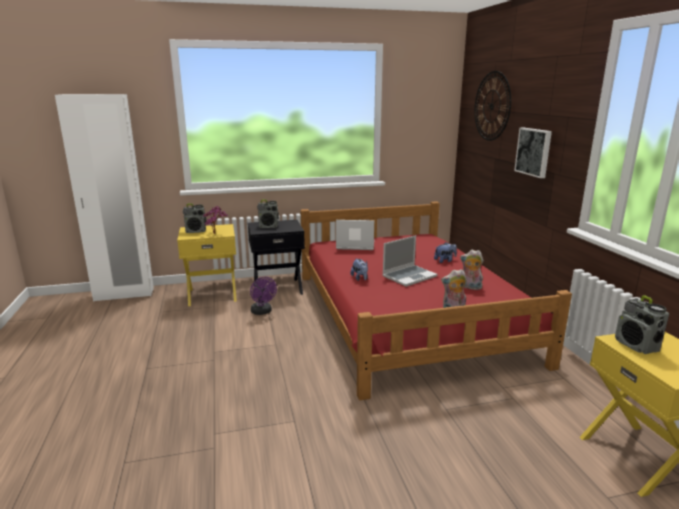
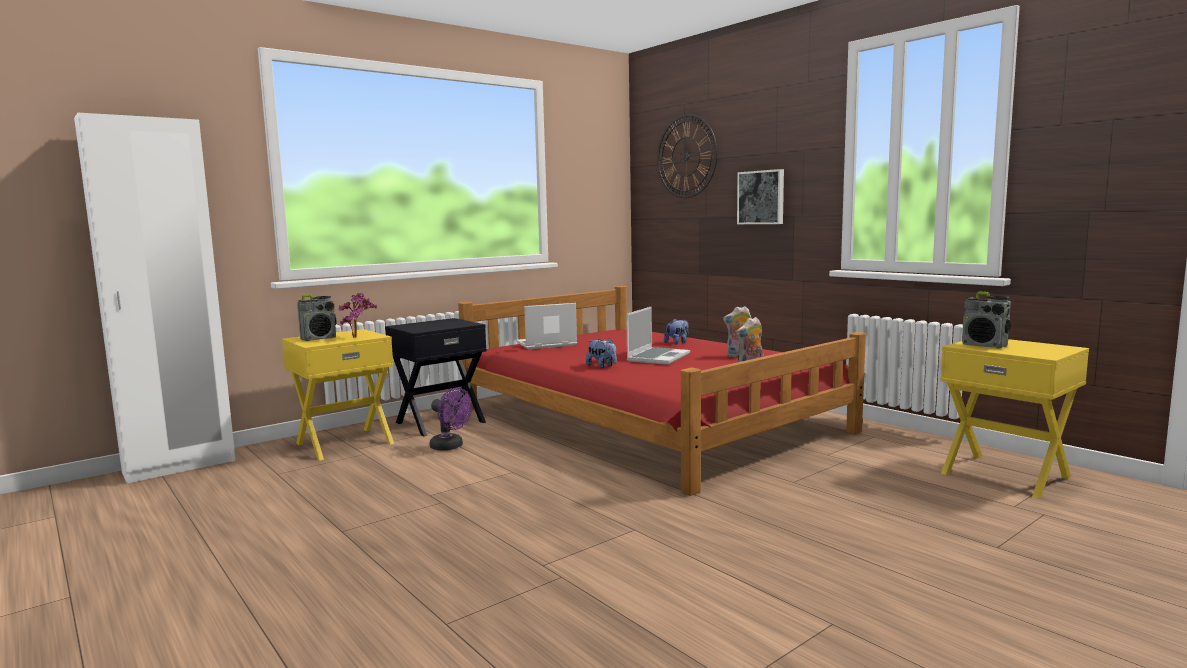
camera: 25 degrees left, 10 degrees down
radio [257,199,279,228] -> none

